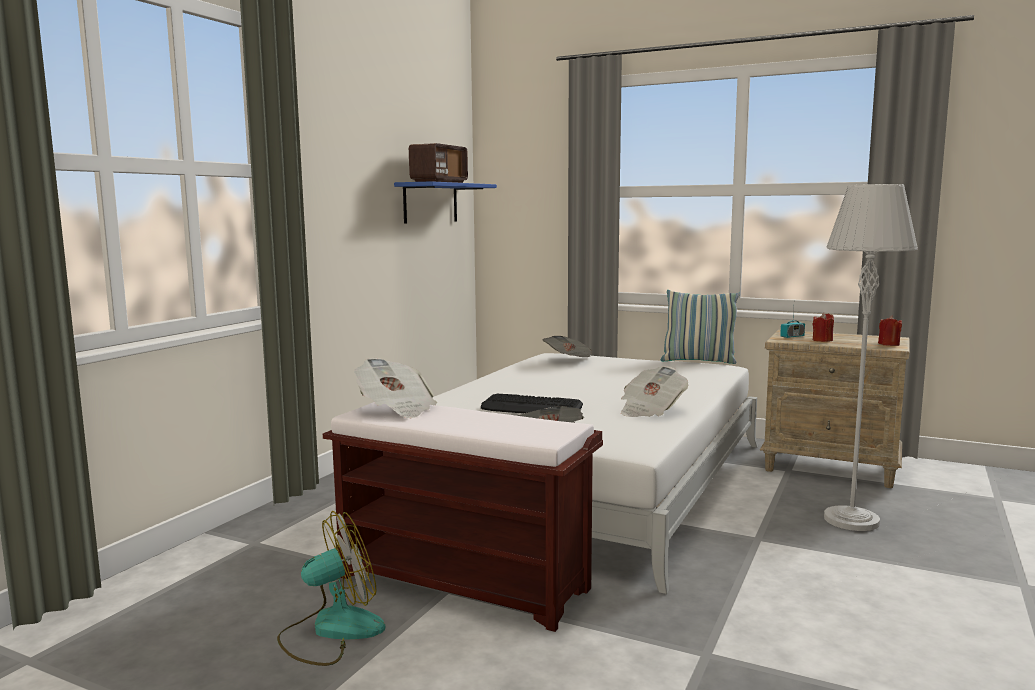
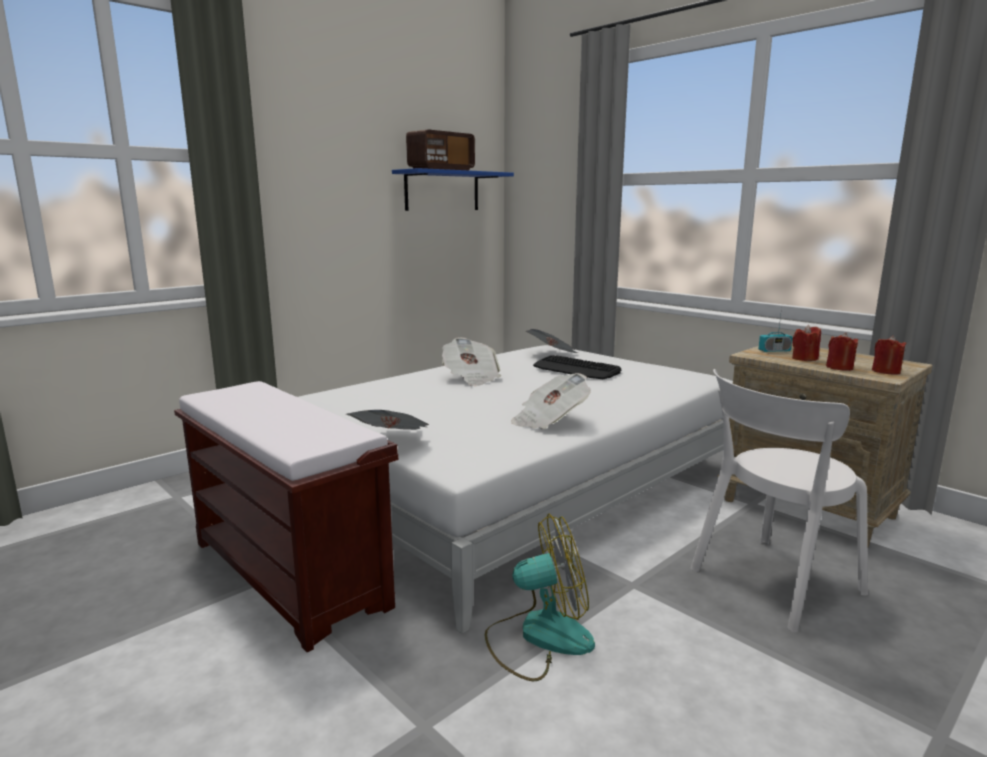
camera: 20 degrees right, 5 degrees up
fan [277,511,385,666] -> fan moved to [485,513,595,681]
newspaper [354,358,437,418] -> newspaper moved to [442,338,501,386]
keyboard [481,394,583,414] -> keyboard moved to [533,355,622,379]
pillow [661,290,740,364] -> none
grey floor lamp [824,184,918,531] -> white chair [690,369,868,633]
none -> red candle [826,332,858,371]

